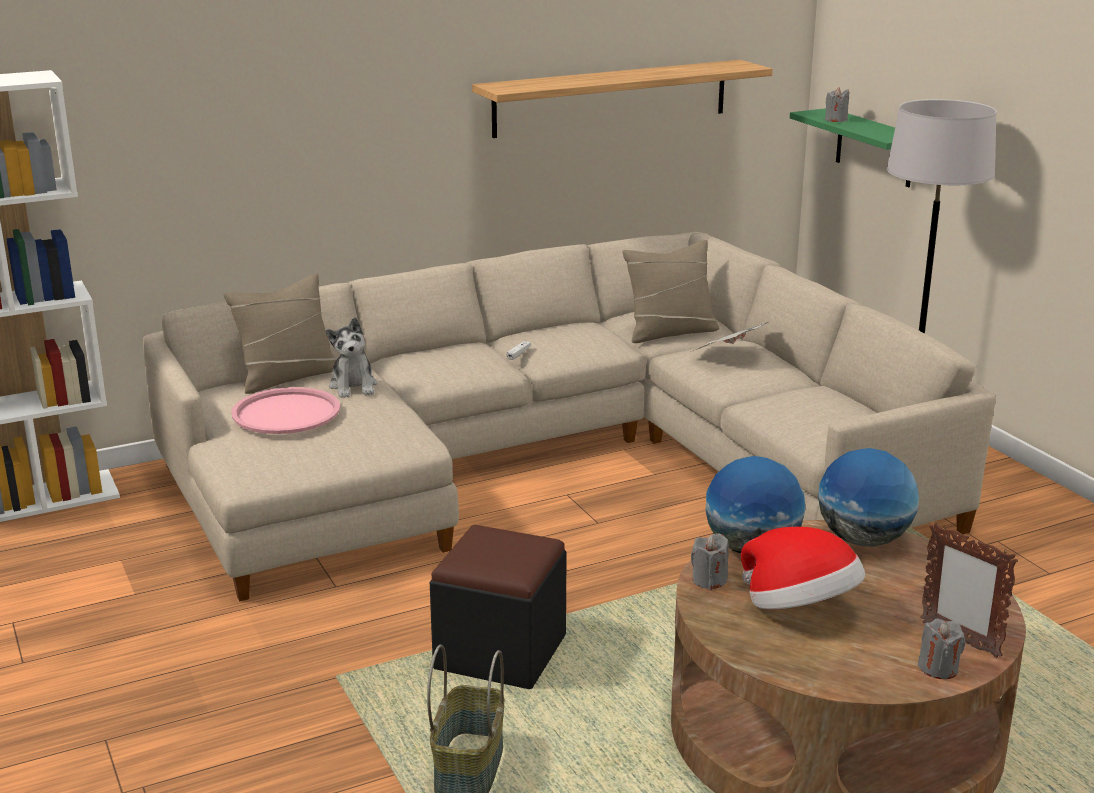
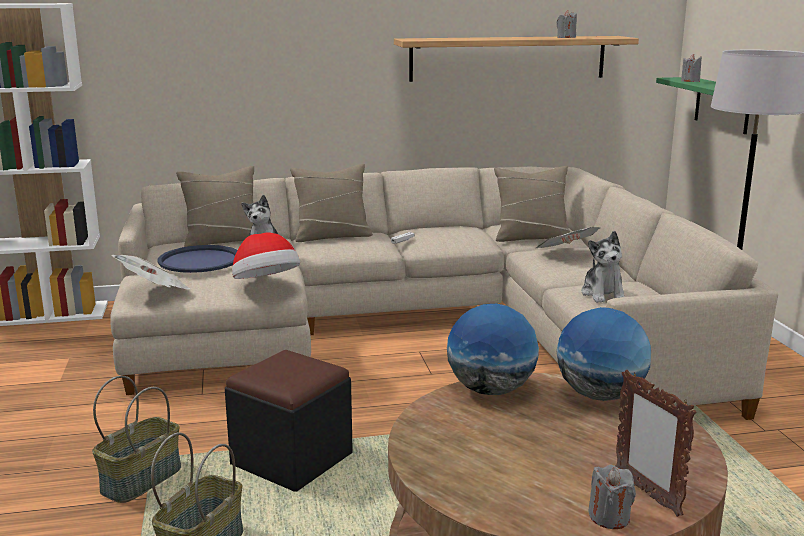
camera: 15 degrees right, 5 degrees down
pink tray [231,387,340,434] -> blue tray [157,245,237,273]
grey candle [691,533,729,590] -> grey candle moved to [557,10,577,38]
hat [741,527,865,609] -> hat moved to [232,232,300,279]
none -> basket [92,376,181,503]
none -> newspaper [111,255,191,290]
none -> beige pillow [290,164,373,242]
none -> plush toy [581,231,624,303]

